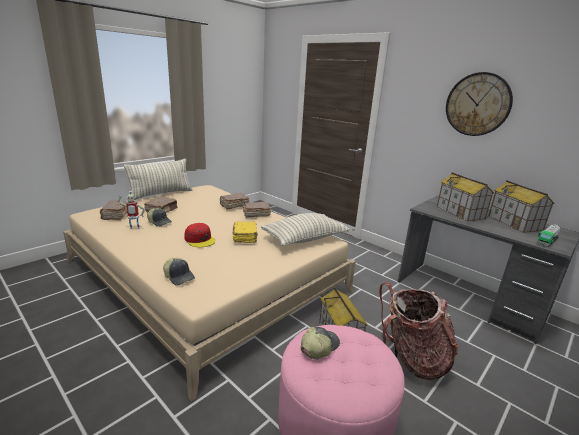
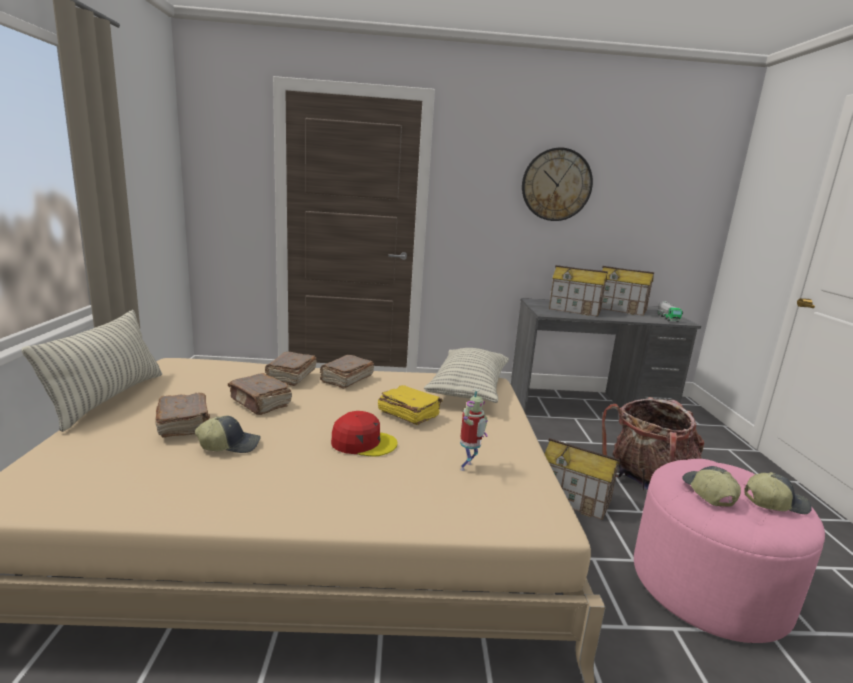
camera: 45 degrees left, 5 degrees down
brown book [100,200,127,220] -> brown book moved to [228,373,292,415]
toy robot [118,191,145,229] -> toy robot moved to [460,388,488,471]
cap [163,258,195,286] -> cap moved to [744,472,812,514]

